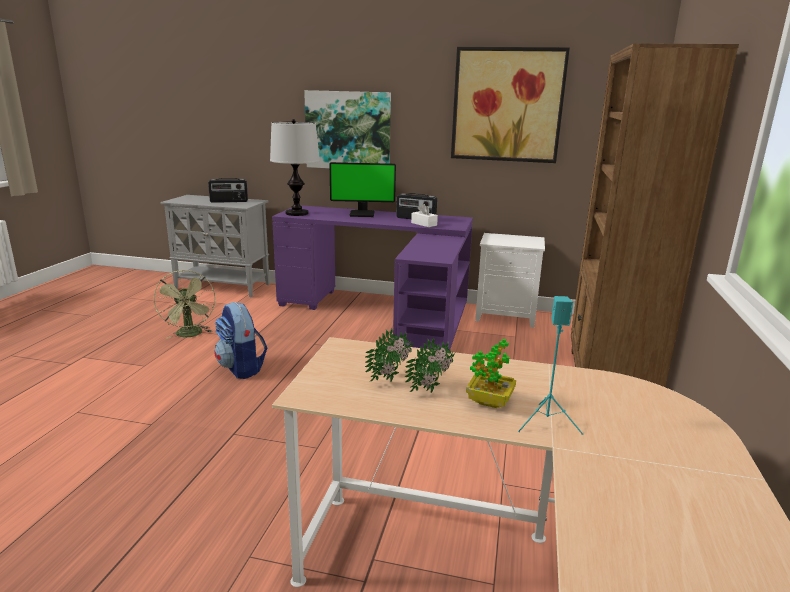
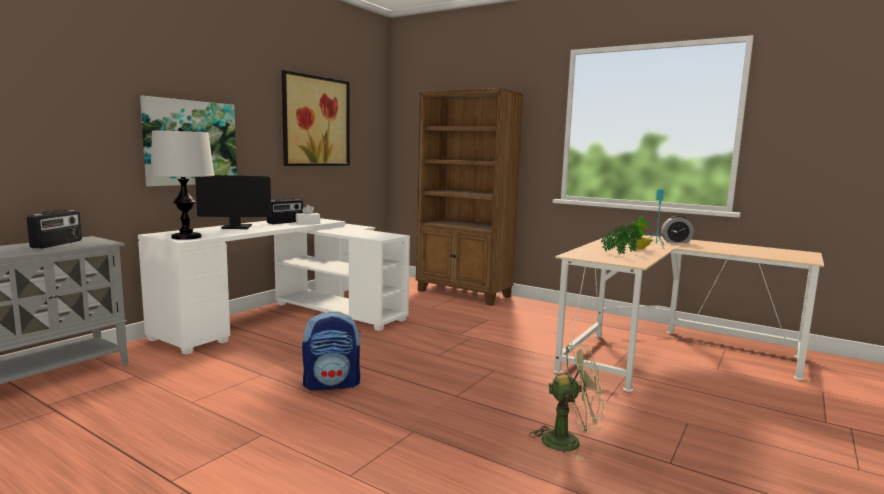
camera: 70 degrees left, 10 degrees down
green fan [154,270,216,339] -> green fan moved to [529,344,605,461]
purple desk [272,205,473,350] -> white desk [138,218,410,355]
monitor [330,162,396,217] -> monitor turned 120 degrees counterclockwise [195,175,271,229]
none -> alarm clock [661,216,694,243]

